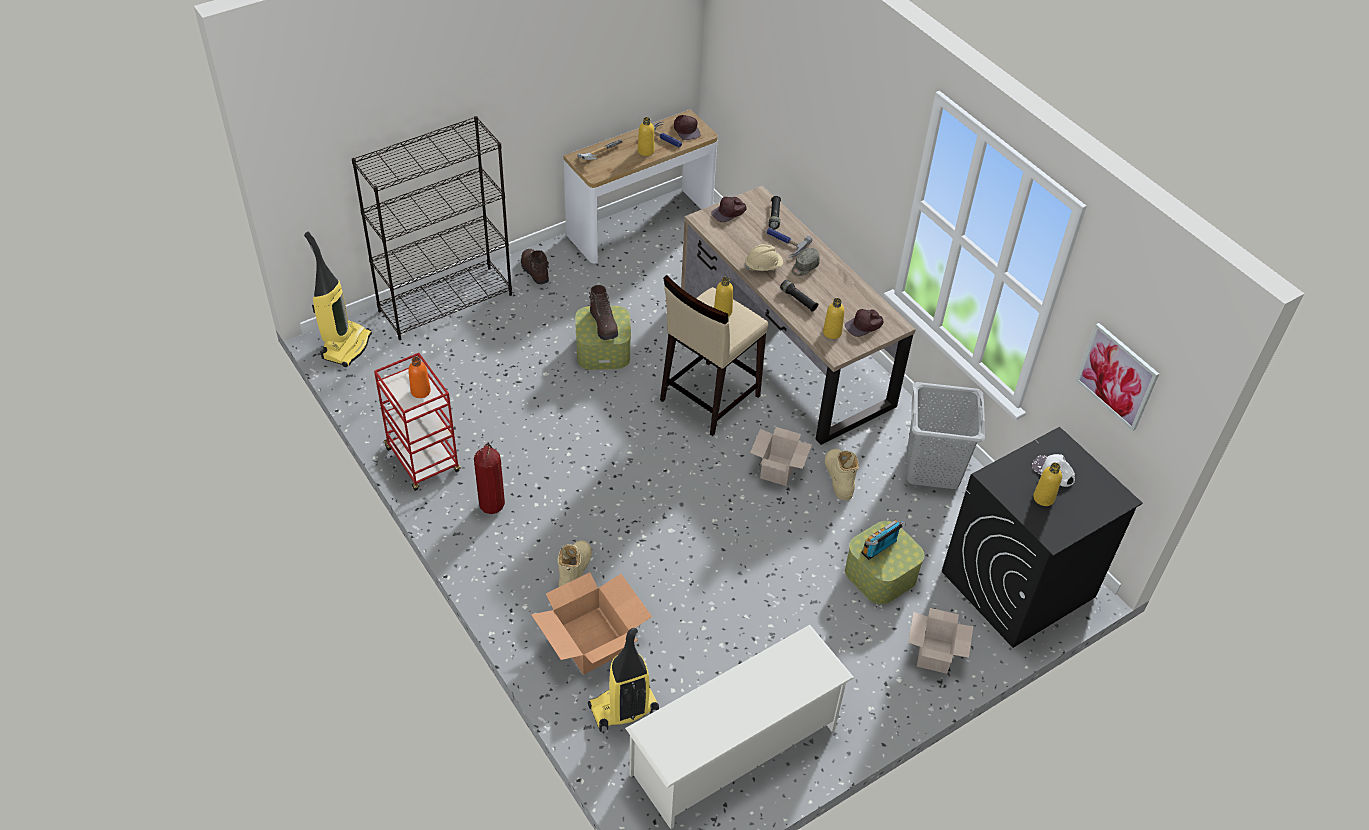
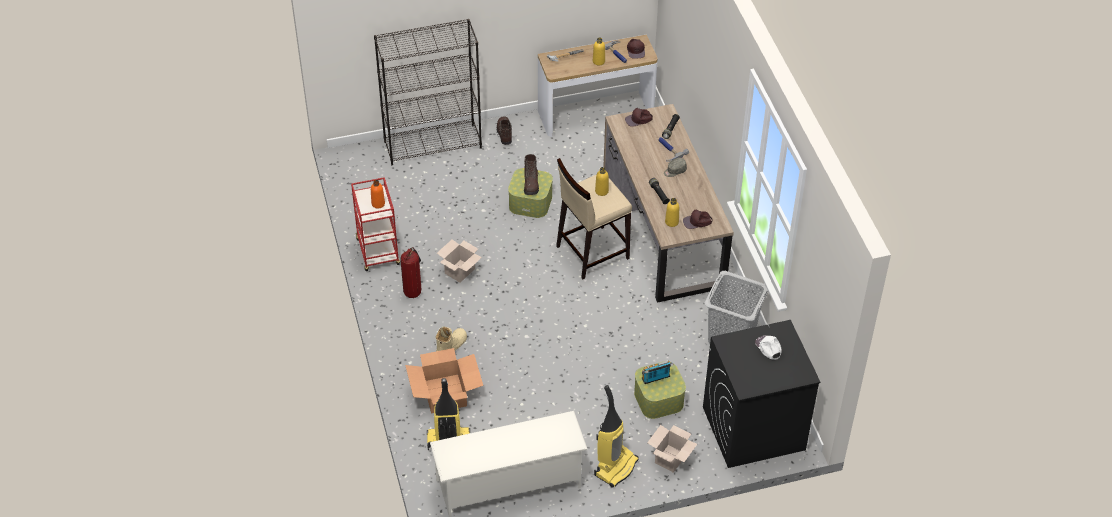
camera: 20 degrees right, 0 degrees up
vacuum cleaner [304,232,372,367] -> vacuum cleaner moved to [594,385,639,488]
beige hard hat [745,244,783,271] -> none
cardboard box [750,427,812,486] -> cardboard box moved to [437,239,482,283]
beige boot [825,449,859,500] -> none
yellow bottle [1033,463,1062,506] -> none
picture [1076,323,1159,431] -> none

